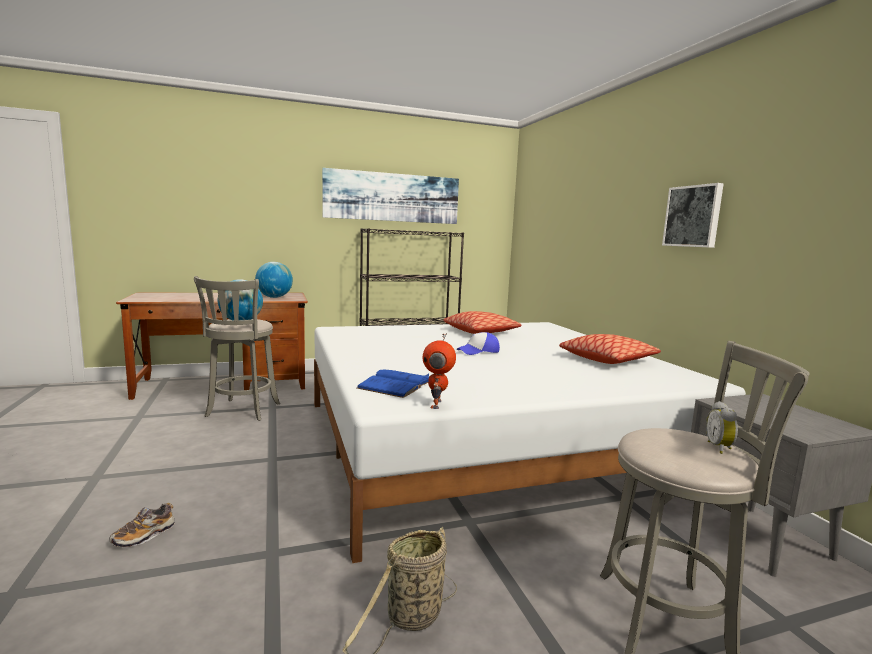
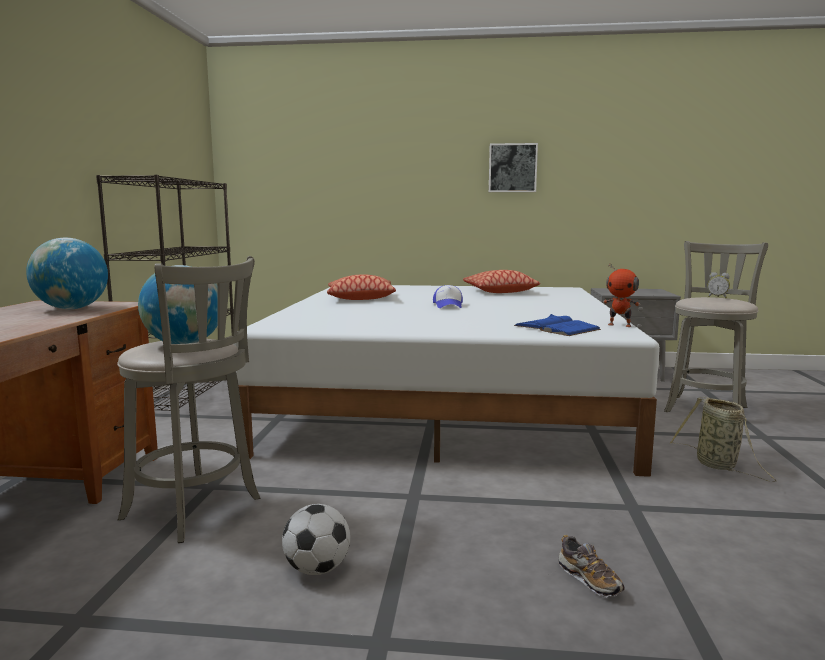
camera: 65 degrees left, 0 degrees up
picture [322,168,459,224] -> none
none -> football [282,504,350,575]

